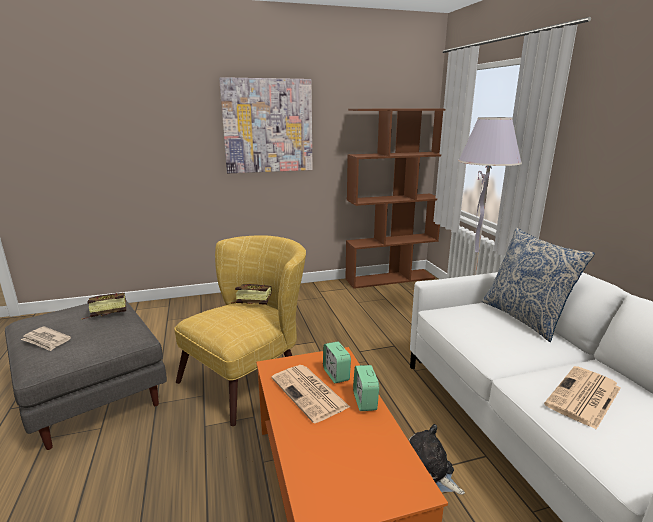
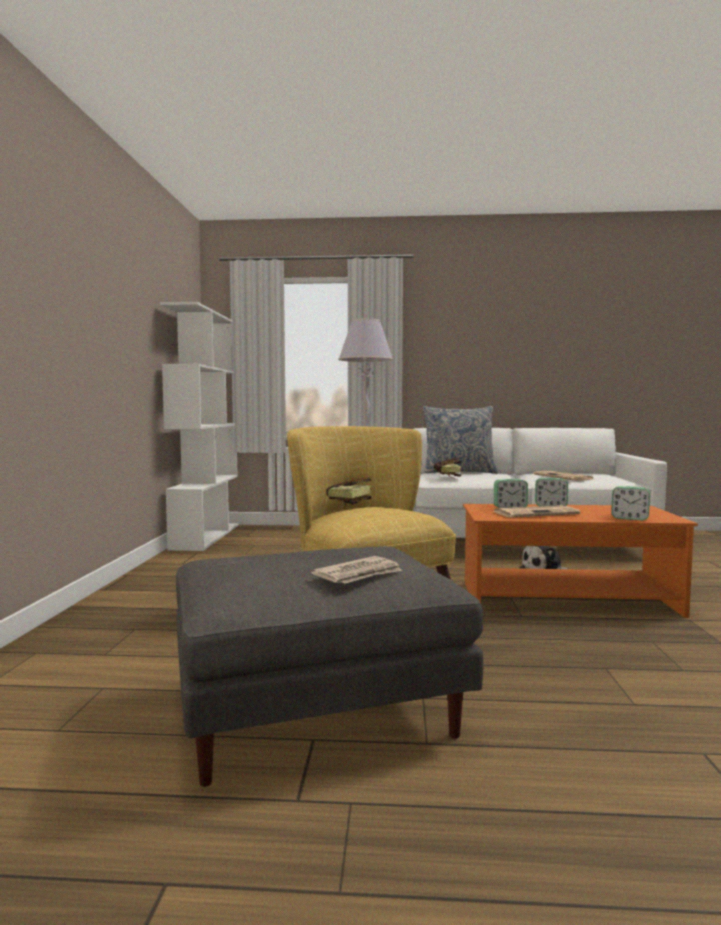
camera: 70 degrees left, 15 degrees down
book [81,293,126,320] -> book moved to [434,459,461,481]
picture [219,77,313,173] -> none
brown bookcase [345,109,445,289] -> white bookcase [160,302,238,551]
none -> alarm clock [611,486,650,521]

